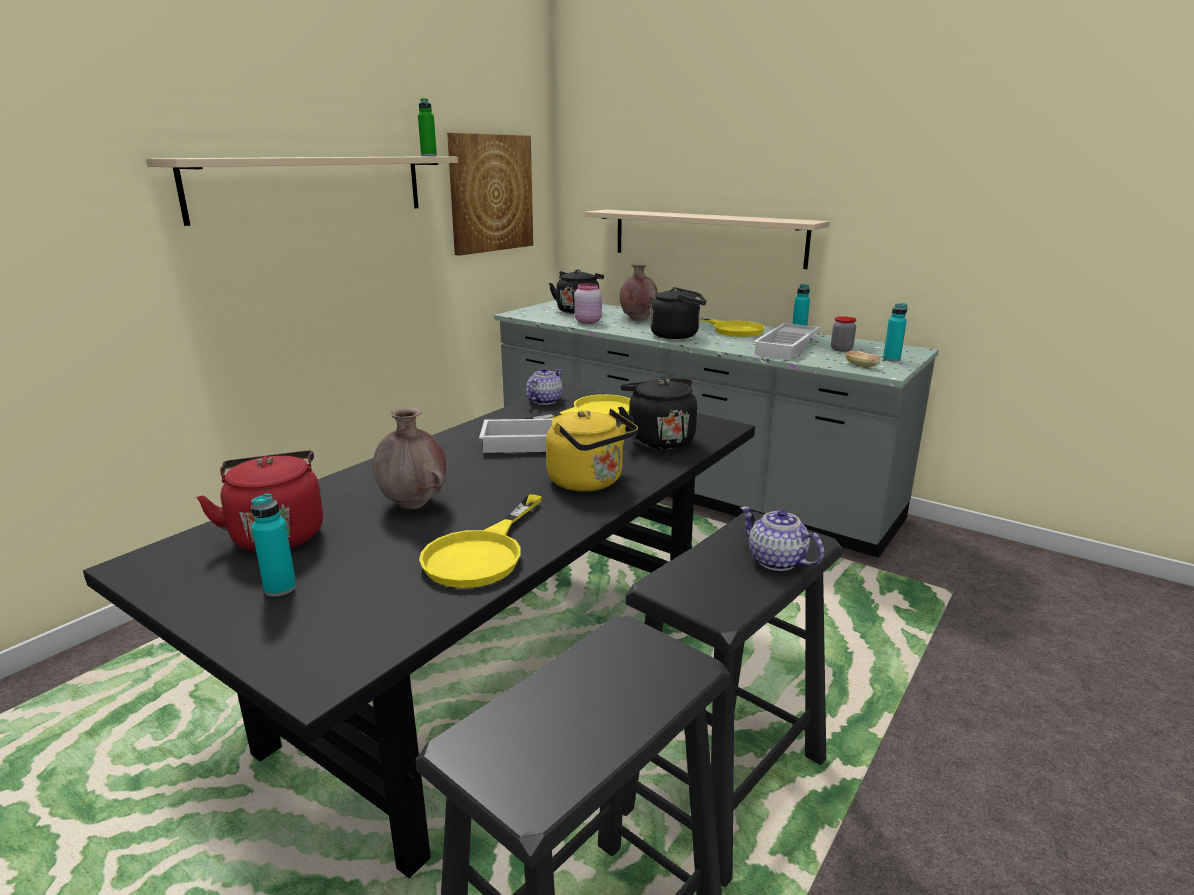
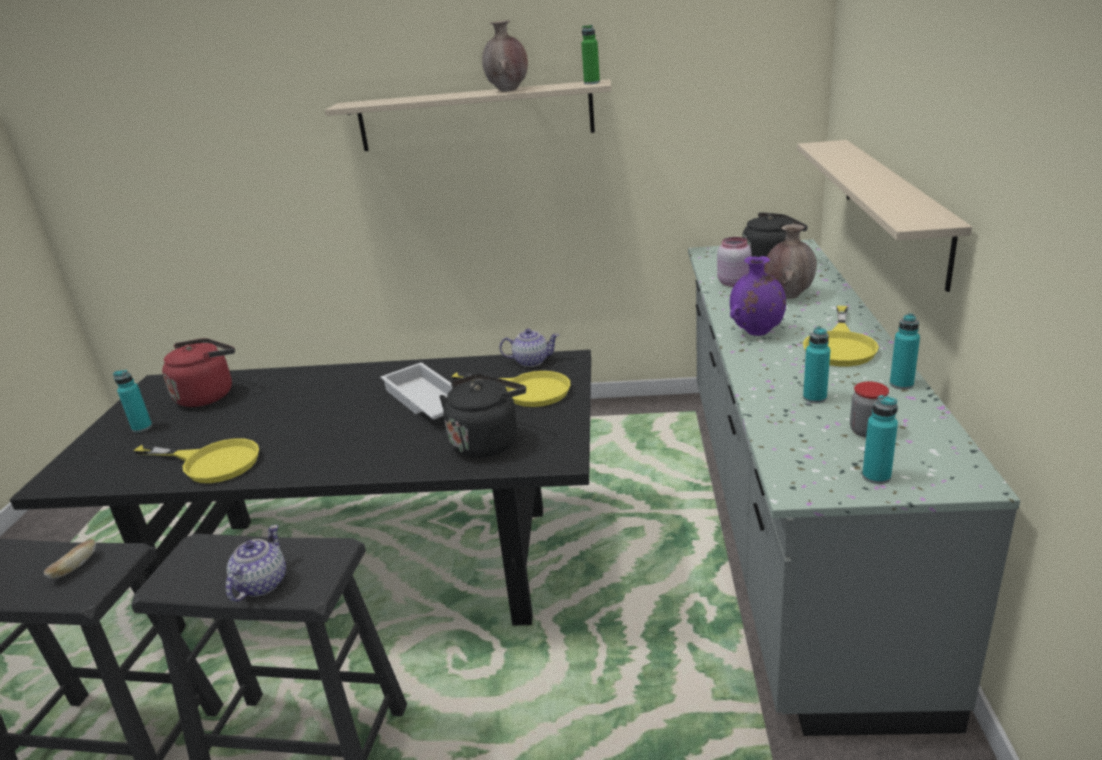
camera: 60 degrees right, 5 degrees up
brown vase [373,407,446,509] -> brown vase moved to [482,21,528,92]
yellow frying pan [419,494,542,588] -> yellow frying pan turned 150 degrees counterclockwise [134,438,259,483]
picture [447,133,533,256] -> none
yellow kettle [546,409,638,492] -> none
black kettle [650,287,706,339] -> purple vase [730,256,786,336]
white tray [753,323,820,359] -> turquoise bottle [803,327,830,403]
bread [845,351,880,367] -> bread moved to [44,539,96,578]

